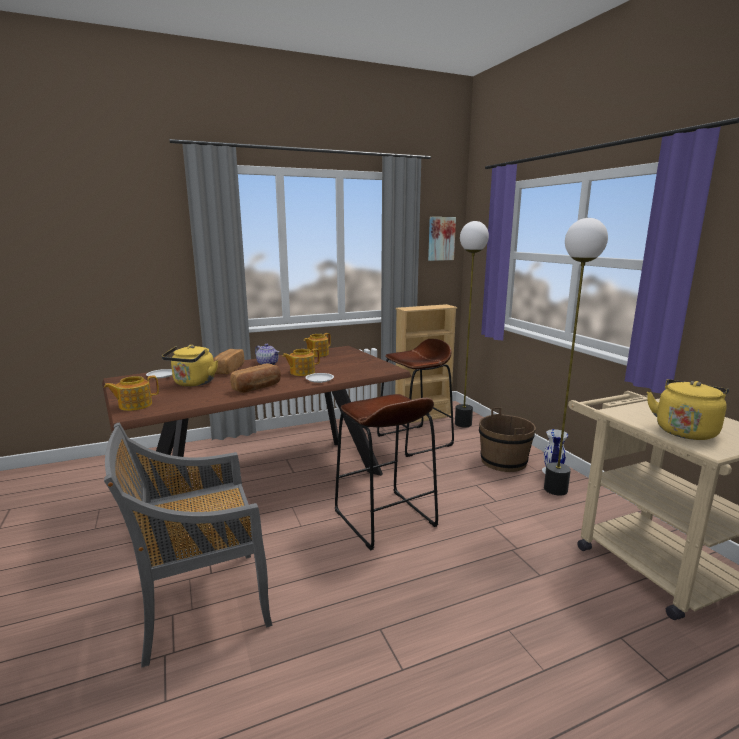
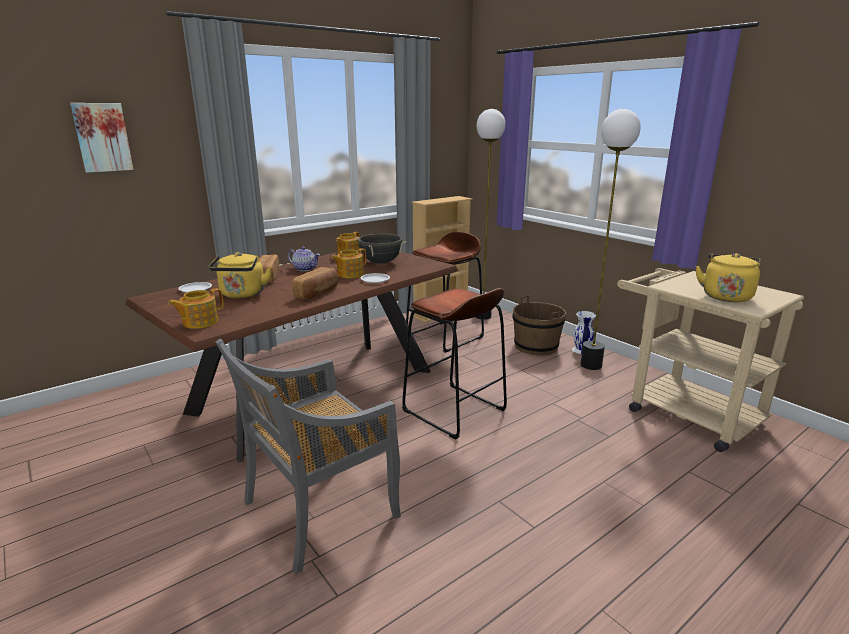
camera: 15 degrees left, 5 degrees up
picture [428,217,456,261] -> picture moved to [70,103,134,173]
none -> black cooking pot [355,234,407,264]

